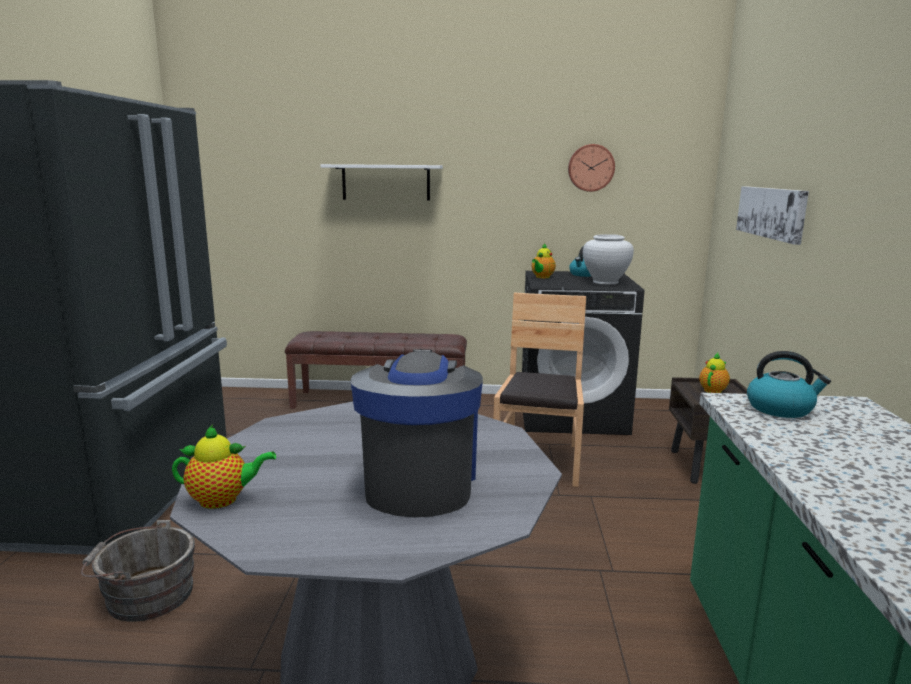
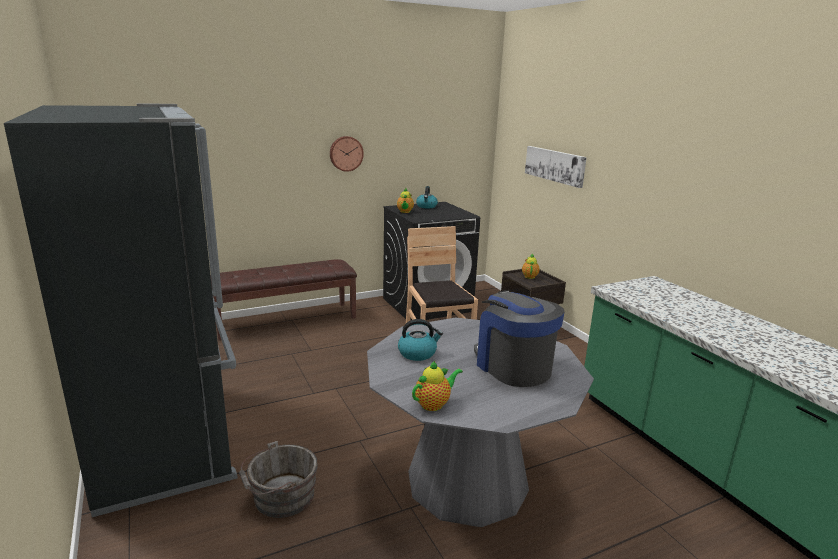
camera: 30 degrees left, 5 degrees up
white shelf [320,164,443,201] -> none
wall clock [568,144,615,192] -> wall clock moved to [330,136,364,172]
white vase [583,234,634,285] -> none
kettle [747,351,831,418] -> kettle moved to [398,319,443,361]

